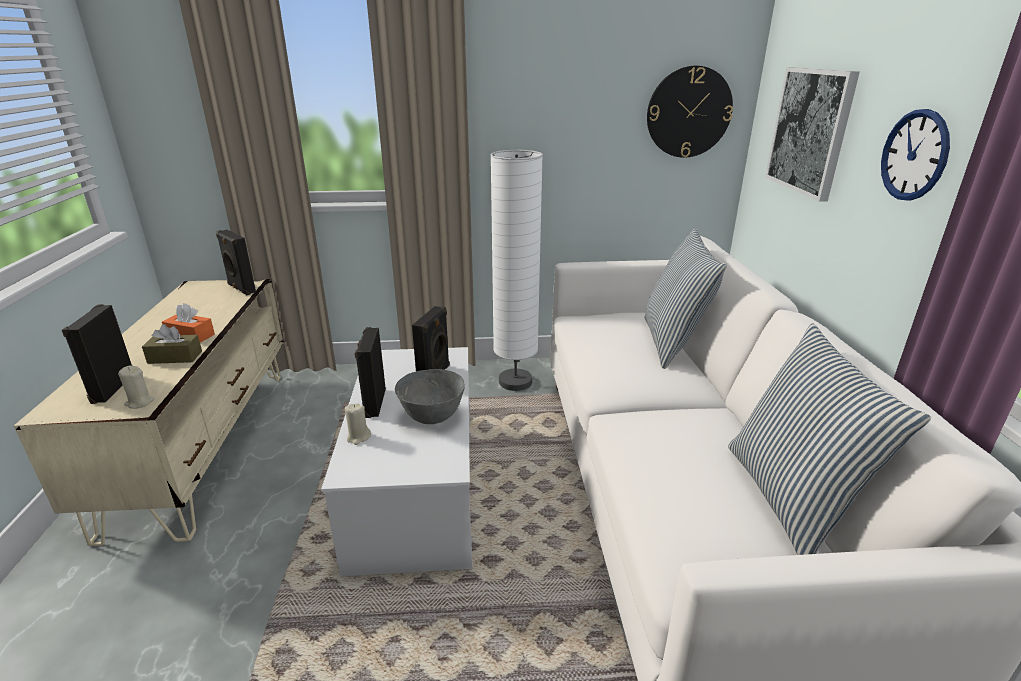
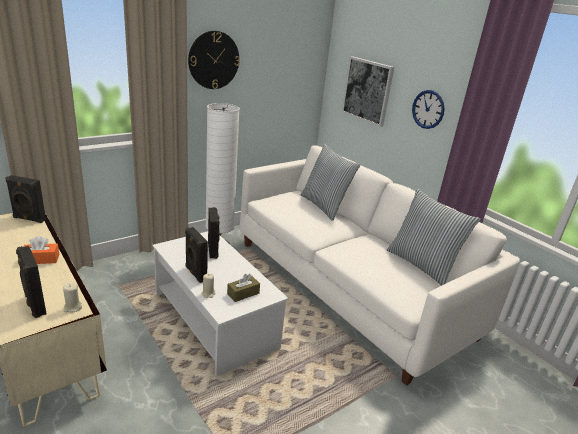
camera: 35 degrees left, 0 degrees up
brown tissue box [142,324,202,364] -> brown tissue box moved to [227,274,260,302]
grey bowl [395,369,465,424] -> none
wall clock [647,66,733,158] -> wall clock moved to [188,31,240,89]

